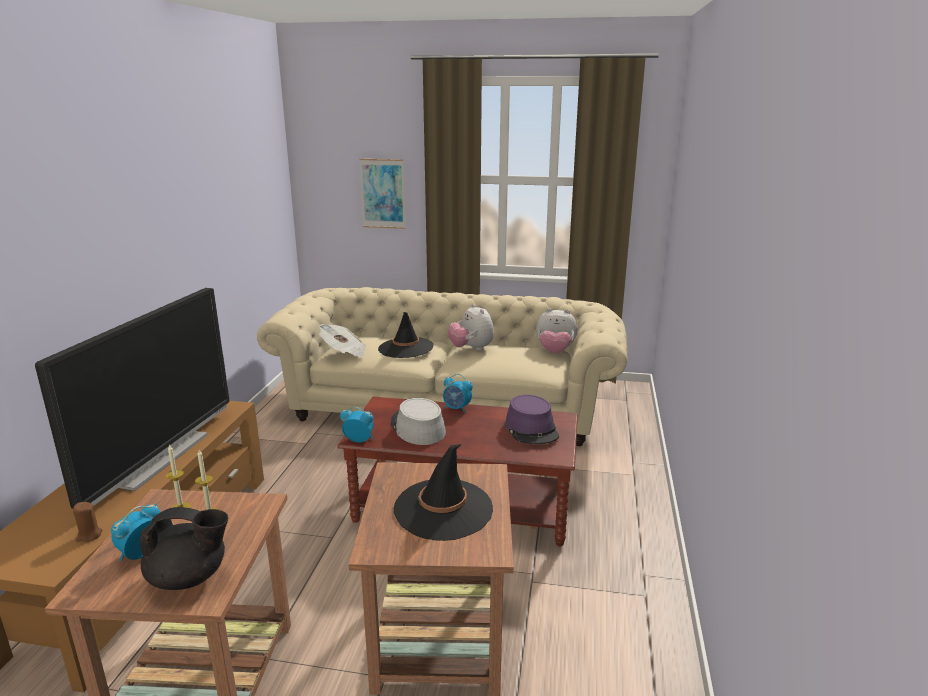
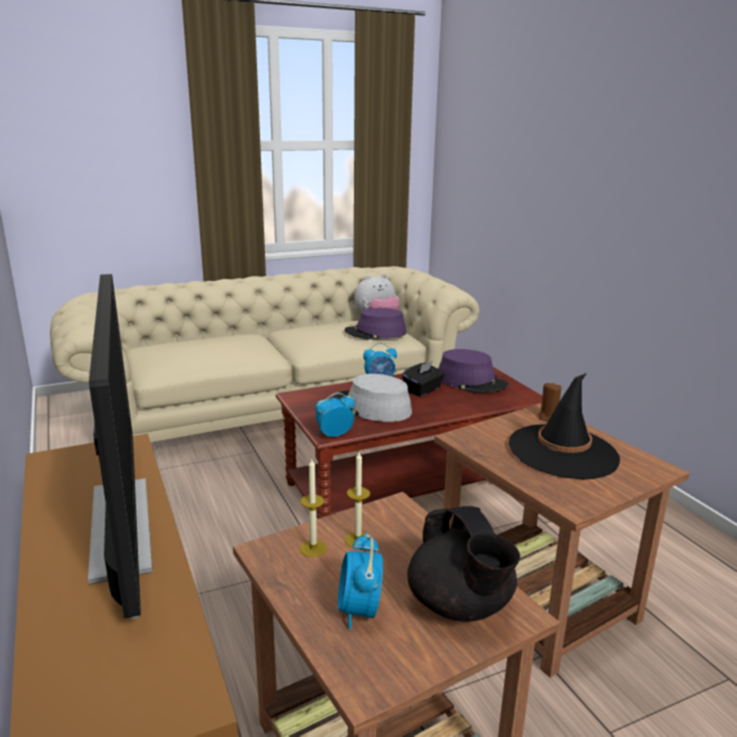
camera: 35 degrees left, 0 degrees up
brown candle [73,502,102,542] -> brown candle moved to [538,382,562,422]
black teapot [140,507,228,590] -> black teapot turned 105 degrees clockwise [407,506,520,621]
newspaper [319,324,366,357] -> none
picture [359,159,406,229] -> none
black hat [378,312,434,358] -> none
plush toy [448,304,494,351] -> none
none -> purple hat [345,308,406,340]
none -> black tissue box [402,361,445,397]

